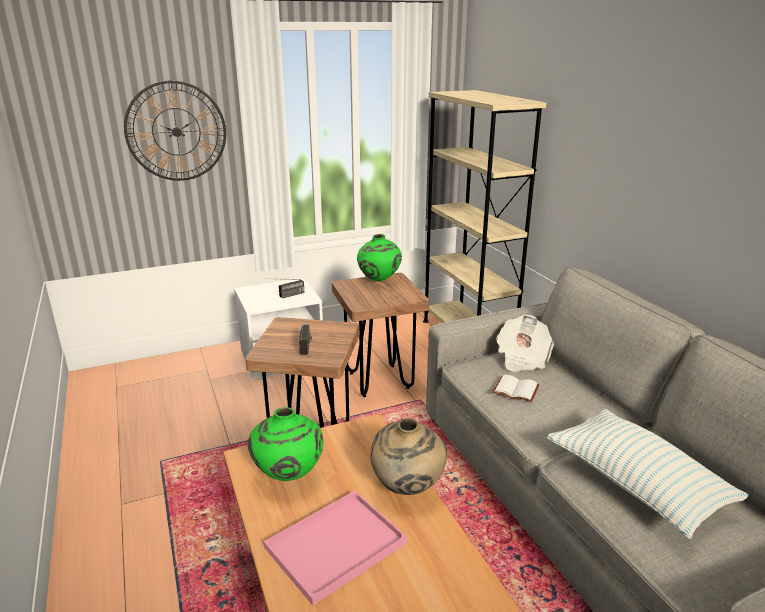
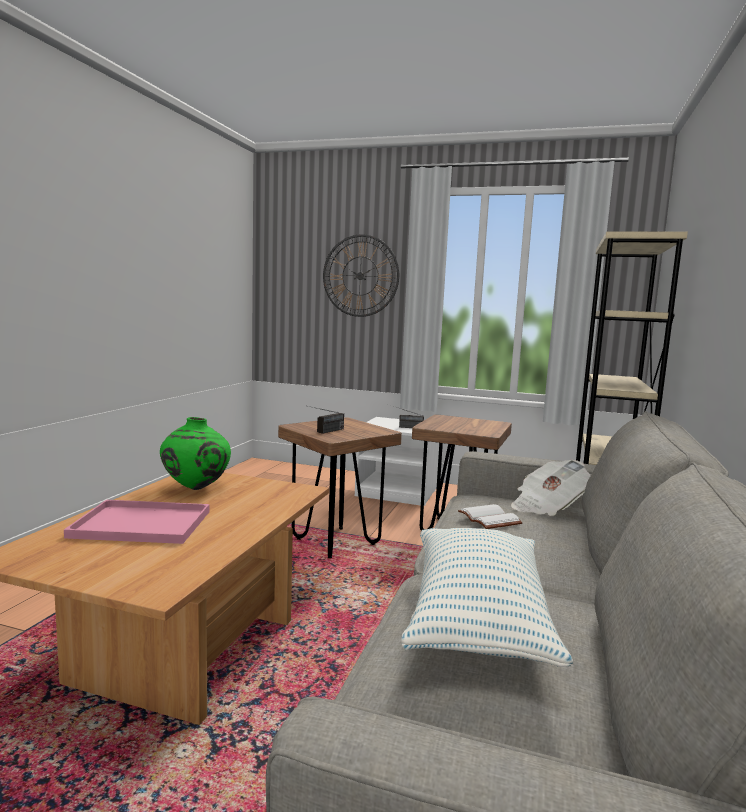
camera: 40 degrees right, 15 degrees down
green vase [357,234,402,282] -> none
beige vase [370,418,447,495] -> none

